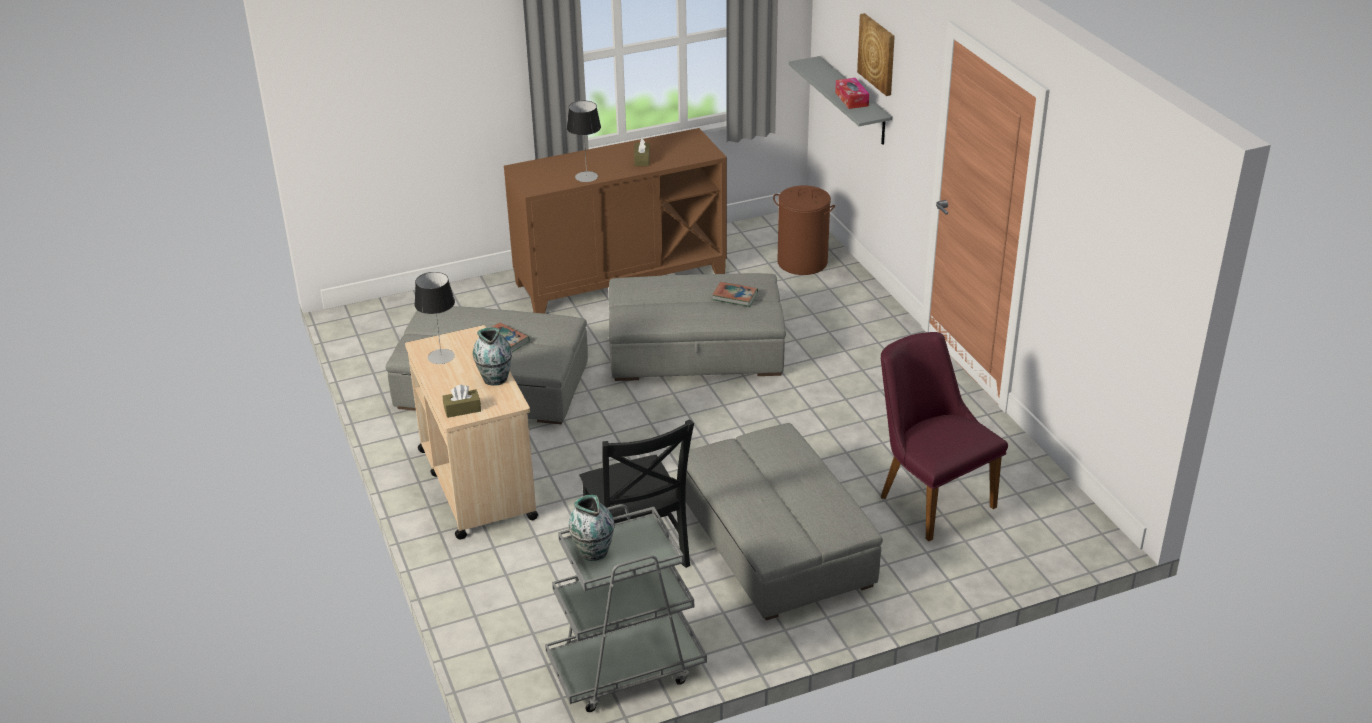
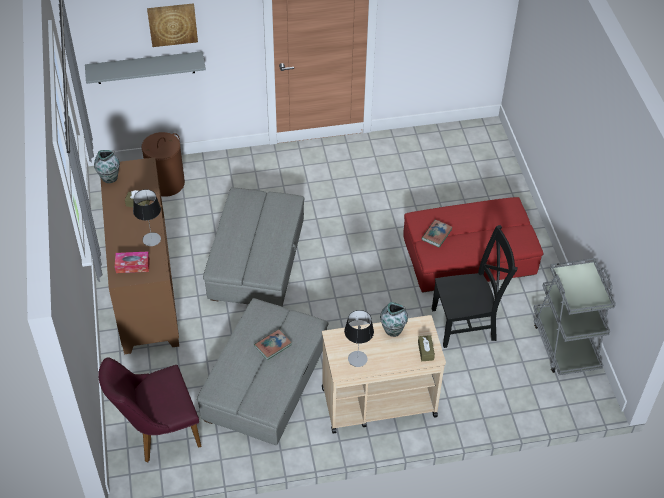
camera: 80 degrees left, 15 degrees up
vase [568,495,615,561] -> vase moved to [94,150,120,183]
grey ottoman [679,423,883,620] -> red ottoman [403,197,543,292]
book [712,282,758,307] -> book moved to [421,220,453,248]
tissue box [835,78,869,109] -> tissue box moved to [115,252,150,273]
purple chair [881,332,1008,541] -> purple chair moved to [98,357,202,462]

